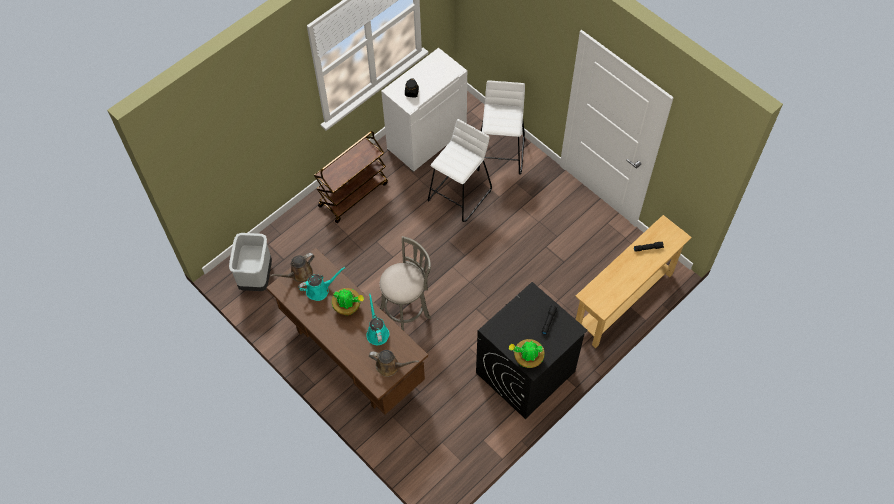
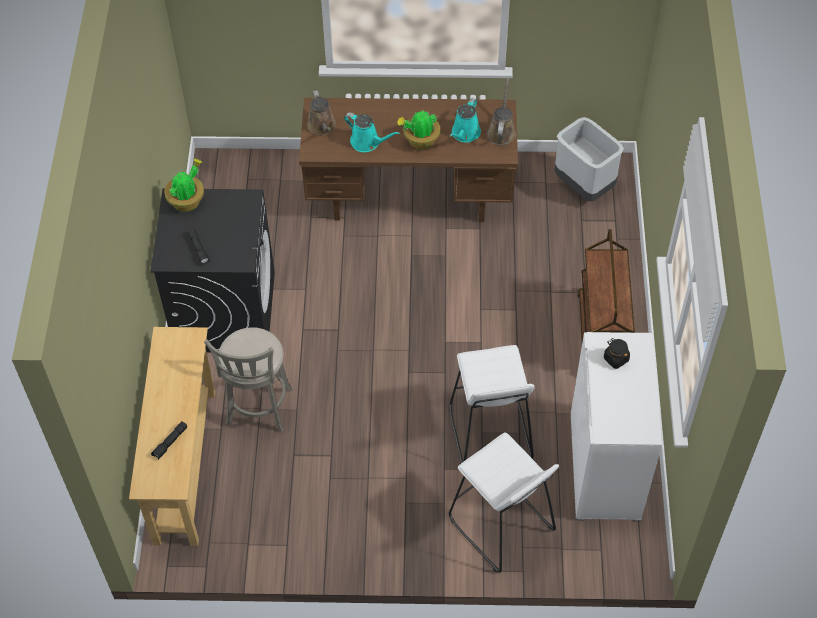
camera: 135 degrees right, 5 degrees down
brown watering can [369,350,419,377] -> brown watering can turned 75 degrees counterclockwise [307,90,336,135]
grey stool [380,236,431,331] -> grey stool moved to [204,327,293,432]

